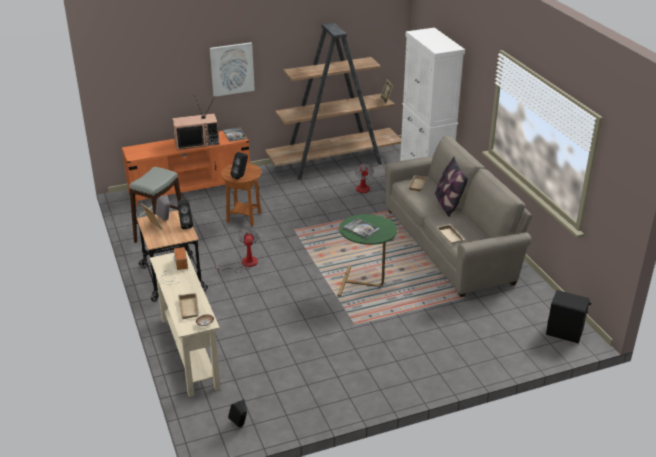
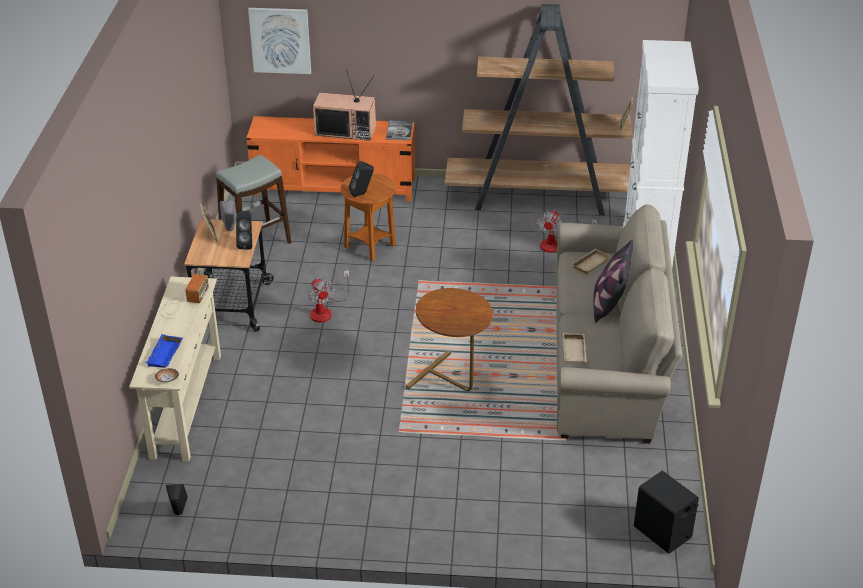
camera: 25 degrees right, 5 degrees up
beige tray [178,293,200,319] -> blue tray [146,334,183,368]
picture [210,42,255,97] -> picture moved to [248,8,311,74]
fan [215,228,259,274] -> fan turned 135 degrees clockwise [308,270,349,323]
green side table [338,214,397,297] -> brown side table [406,288,493,391]
book [343,218,380,239] -> none

